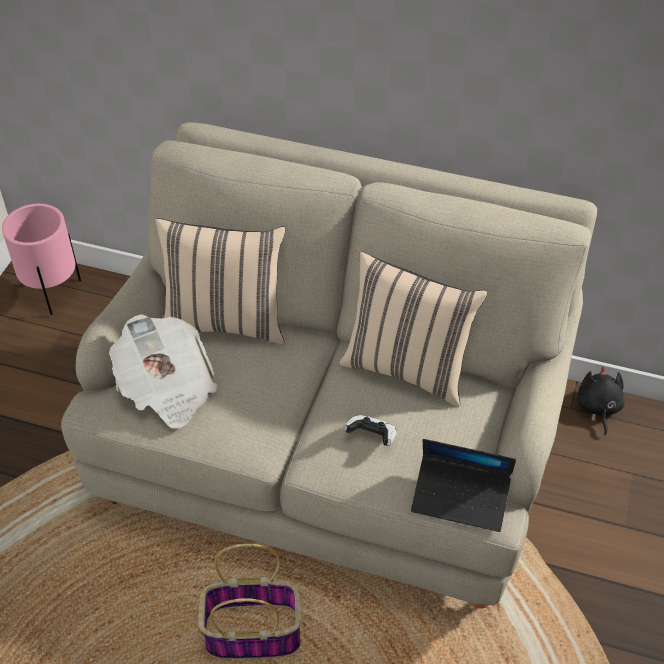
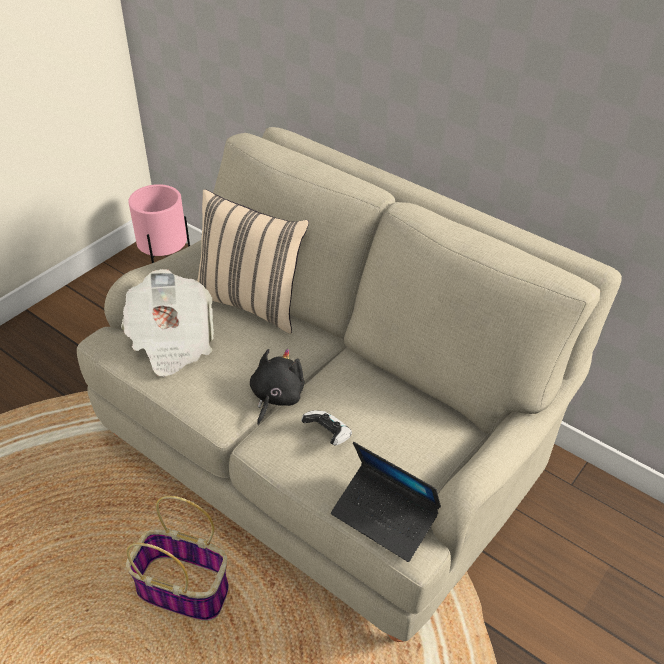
camera: 20 degrees right, 5 degrees down
beige pillow [339,252,488,407] -> none
black plush toy [577,366,625,435] -> black plush toy moved to [250,349,305,425]

